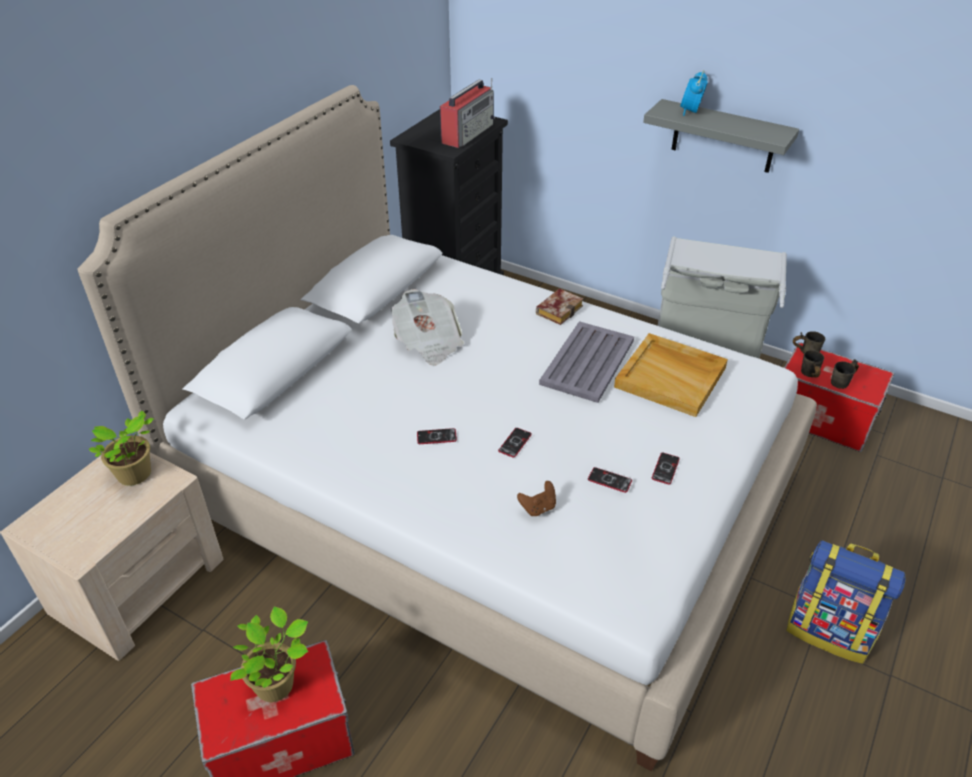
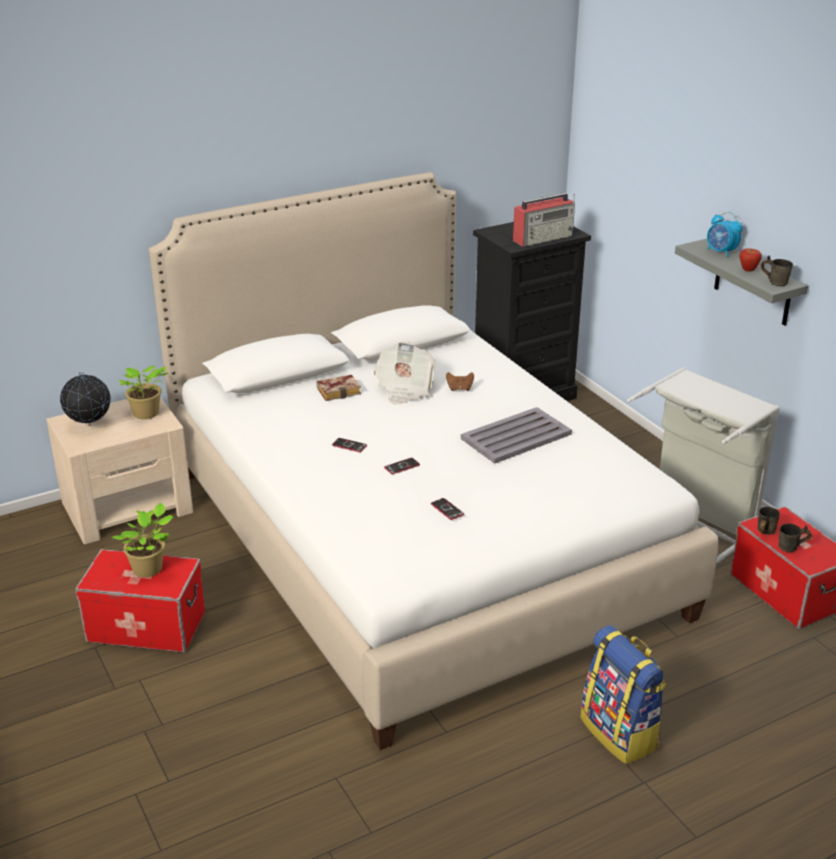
camera: 30 degrees right, 10 degrees down
brown game controller [517,481,556,516] -> brown game controller moved to [446,372,474,391]
book [536,289,583,325] -> book moved to [316,375,361,401]
beige tray [614,333,728,417] -> none
phone [652,453,680,485] -> none
alarm clock [680,70,708,116] -> alarm clock turned 90 degrees counterclockwise [707,212,743,257]
grey mug [793,331,825,354] -> grey mug moved to [760,256,793,286]
none -> globe [60,372,110,426]
none -> apple [740,248,762,272]

